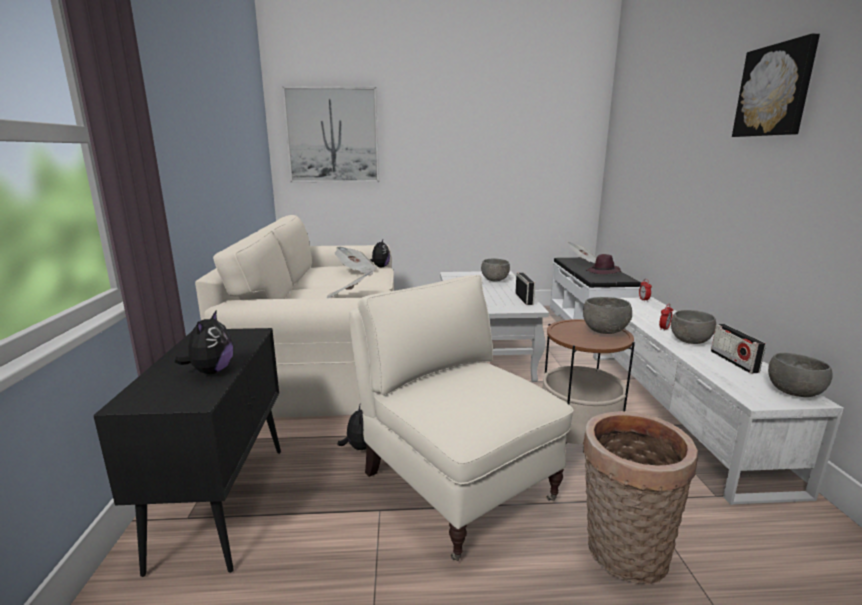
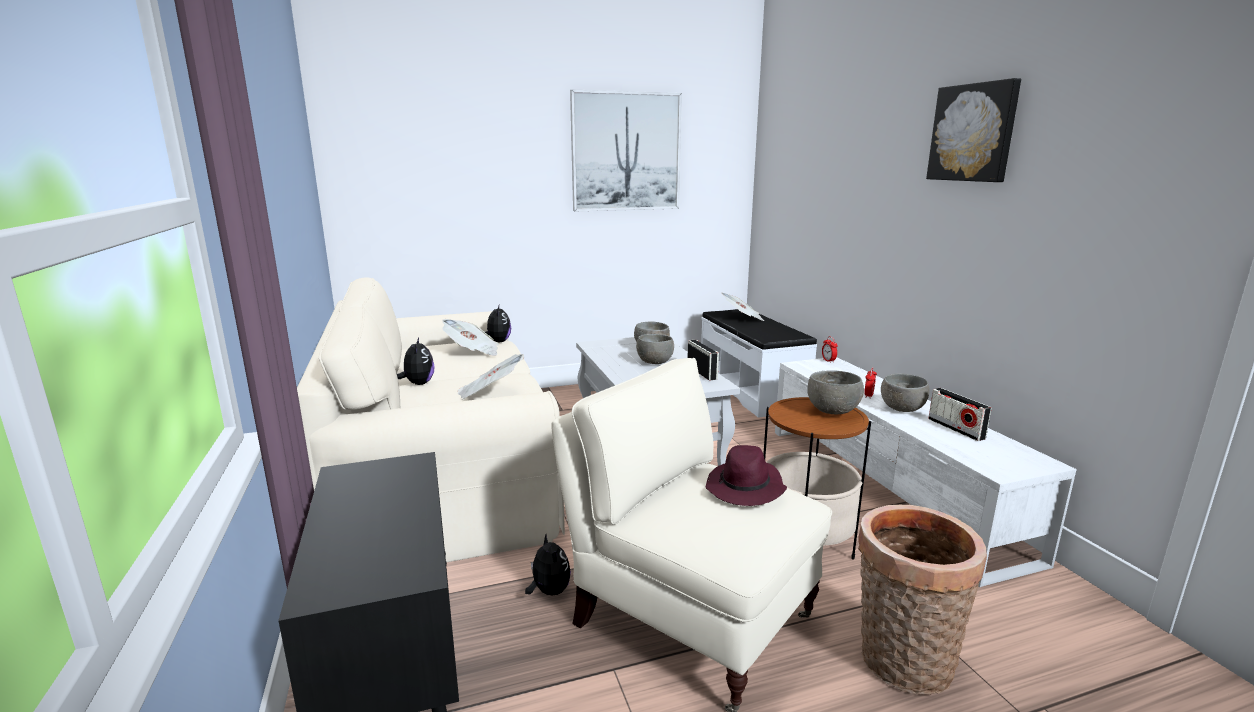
camera: 15 degrees left, 0 degrees up
plush toy [175,311,233,374] -> plush toy moved to [397,338,435,385]
picture [282,86,379,182] -> picture moved to [570,89,682,211]
purple hat [586,254,622,274] -> purple hat moved to [705,445,787,506]
grey bowl [768,353,833,397] -> grey bowl moved to [636,334,674,364]

